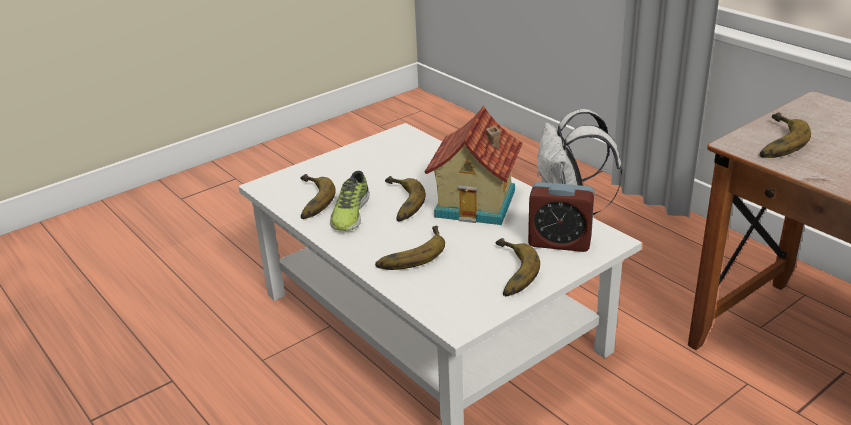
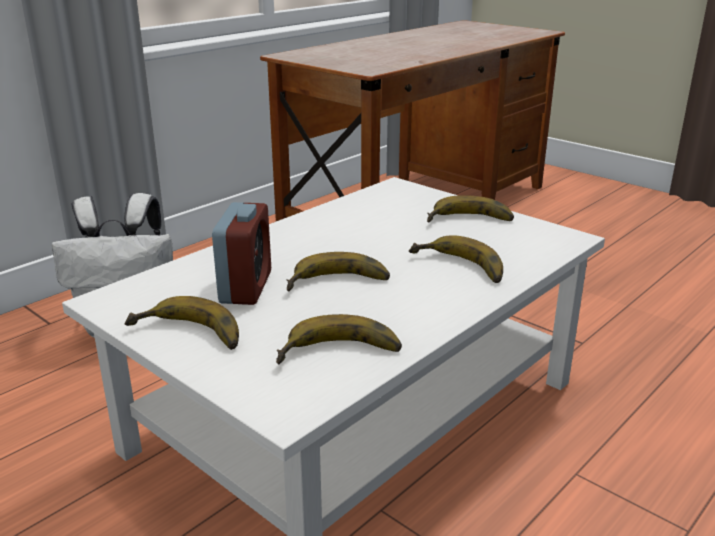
camera: 100 degrees left, 5 degrees down
shoe [330,171,370,231] -> none
toy house [425,106,523,225] -> none
alarm clock [528,182,595,252] -> alarm clock moved to [212,202,271,305]
banana [760,113,811,158] -> banana moved to [124,296,239,350]

